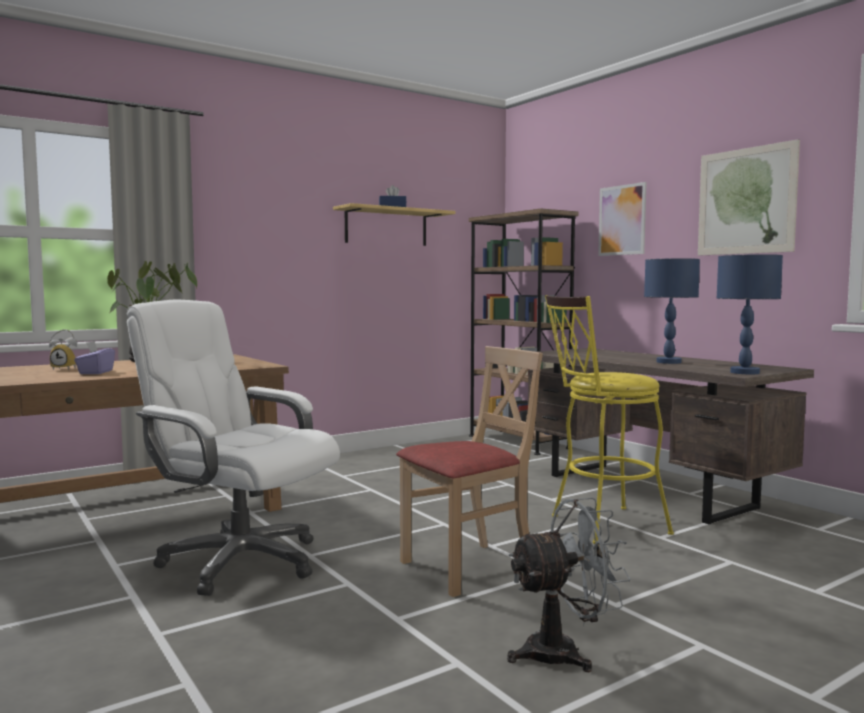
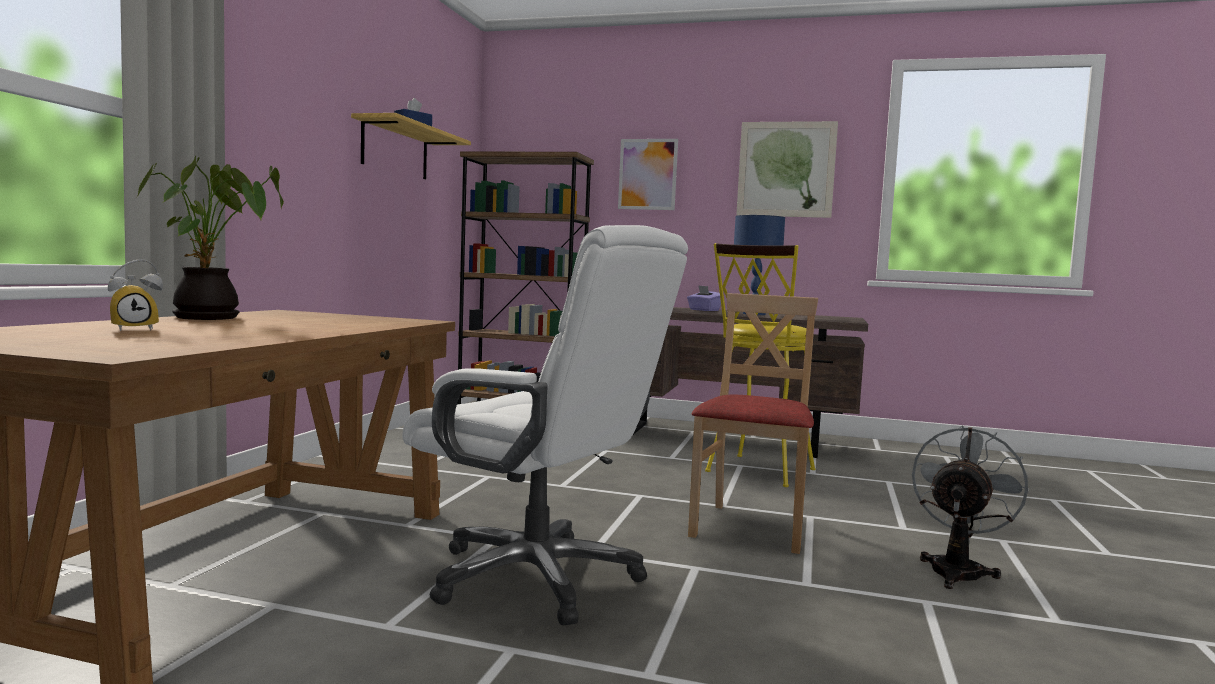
camera: 40 degrees left, 0 degrees up
purple tissue box [74,341,115,374] -> purple tissue box moved to [687,285,721,311]
white office chair [127,299,340,596] -> white office chair turned 135 degrees counterclockwise [403,225,688,625]
blue table lamp [717,254,783,374] -> none

